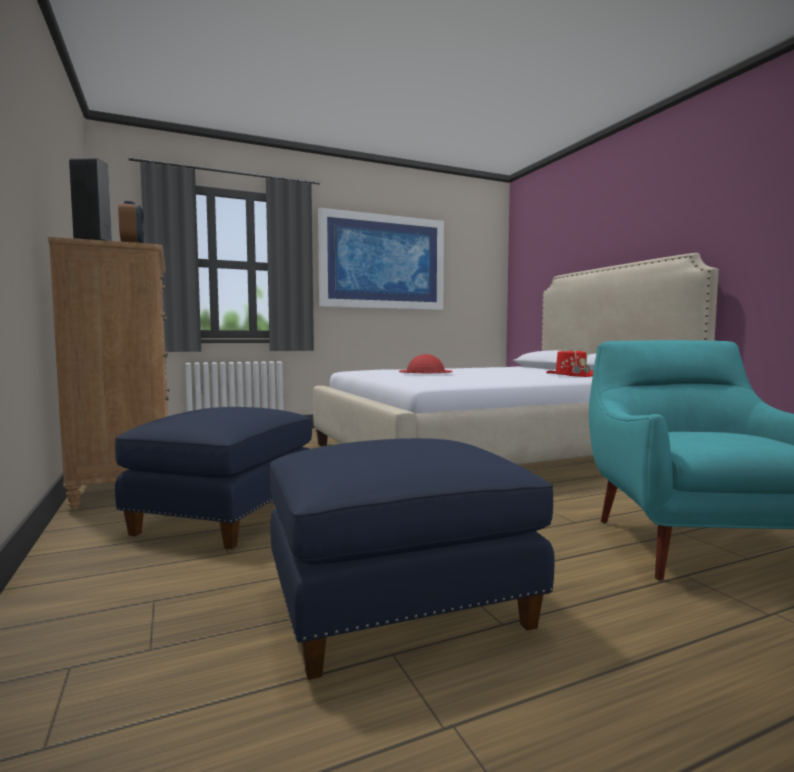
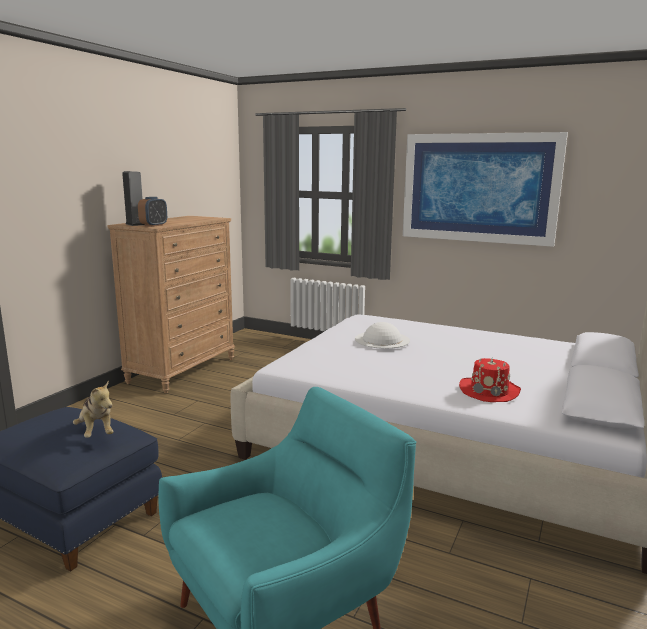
camera: 50 degrees right, 10 degrees up
blue ottoman [115,407,312,549] -> none
red hat [399,354,453,373] -> white hat [355,322,410,349]
none -> plush toy [73,380,114,438]

